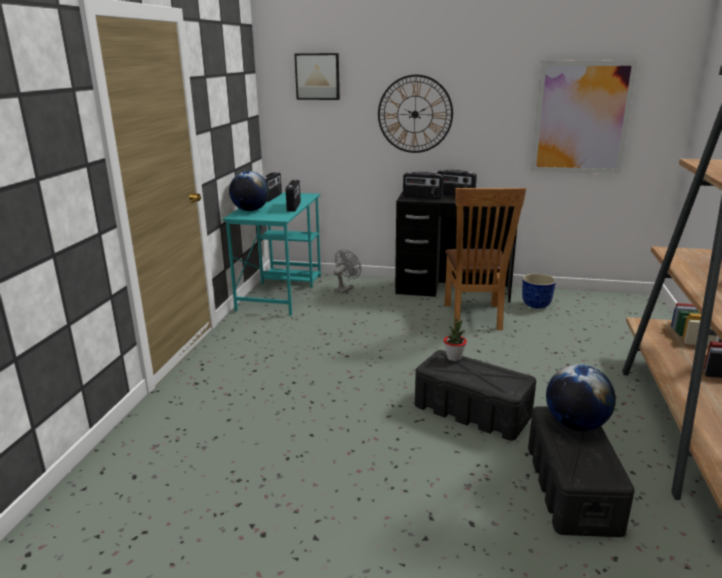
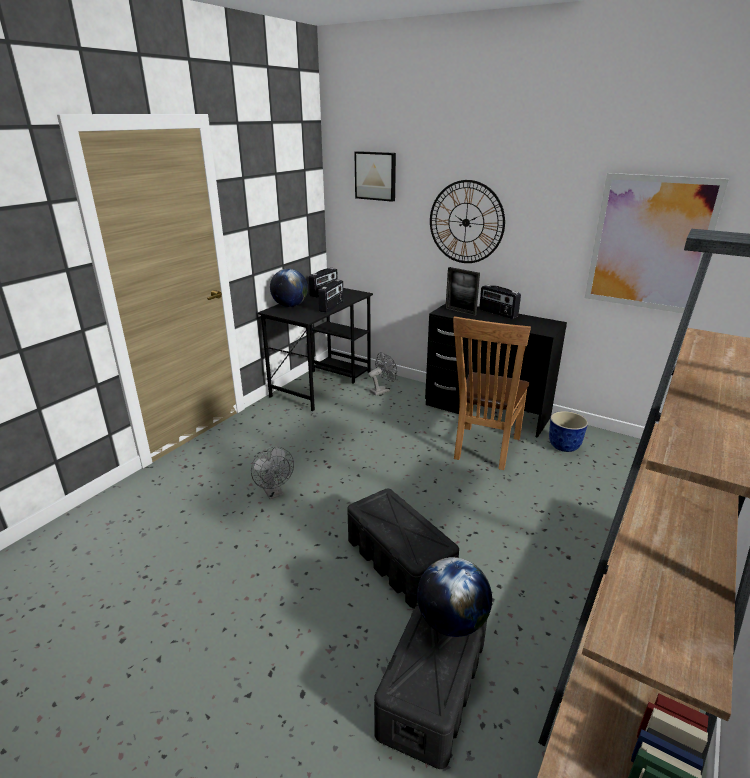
camera: 20 degrees right, 5 degrees up
turquoise desk [223,192,321,316] -> black desk [258,288,373,411]
radio [403,172,444,199] -> picture frame [445,267,480,316]
potted plant [444,319,467,361] -> none
none -> grey fan [251,447,294,499]

